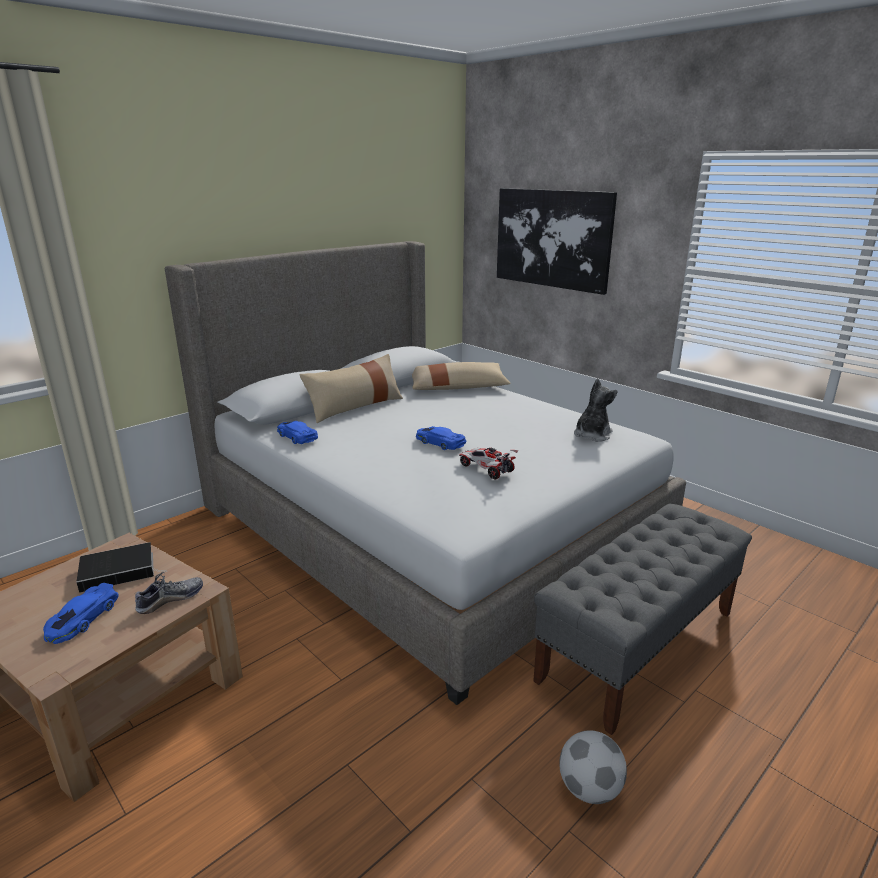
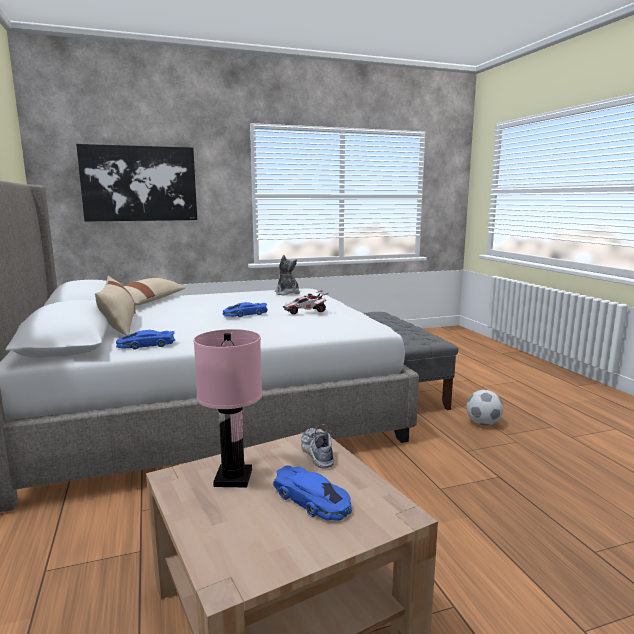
camera: 65 degrees left, 10 degrees down
book [76,542,168,593] -> pink table lamp [193,329,262,487]

